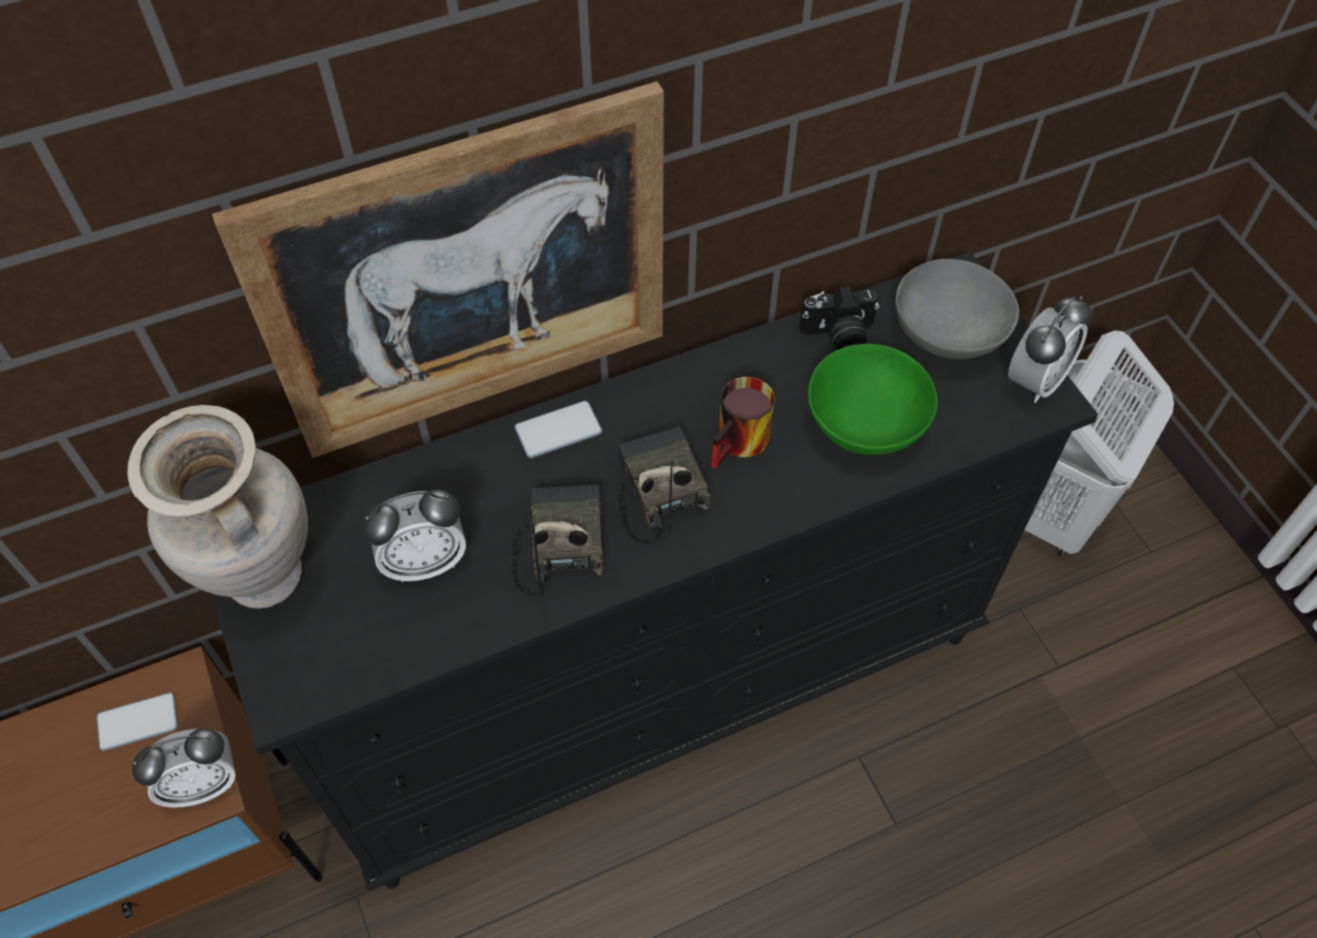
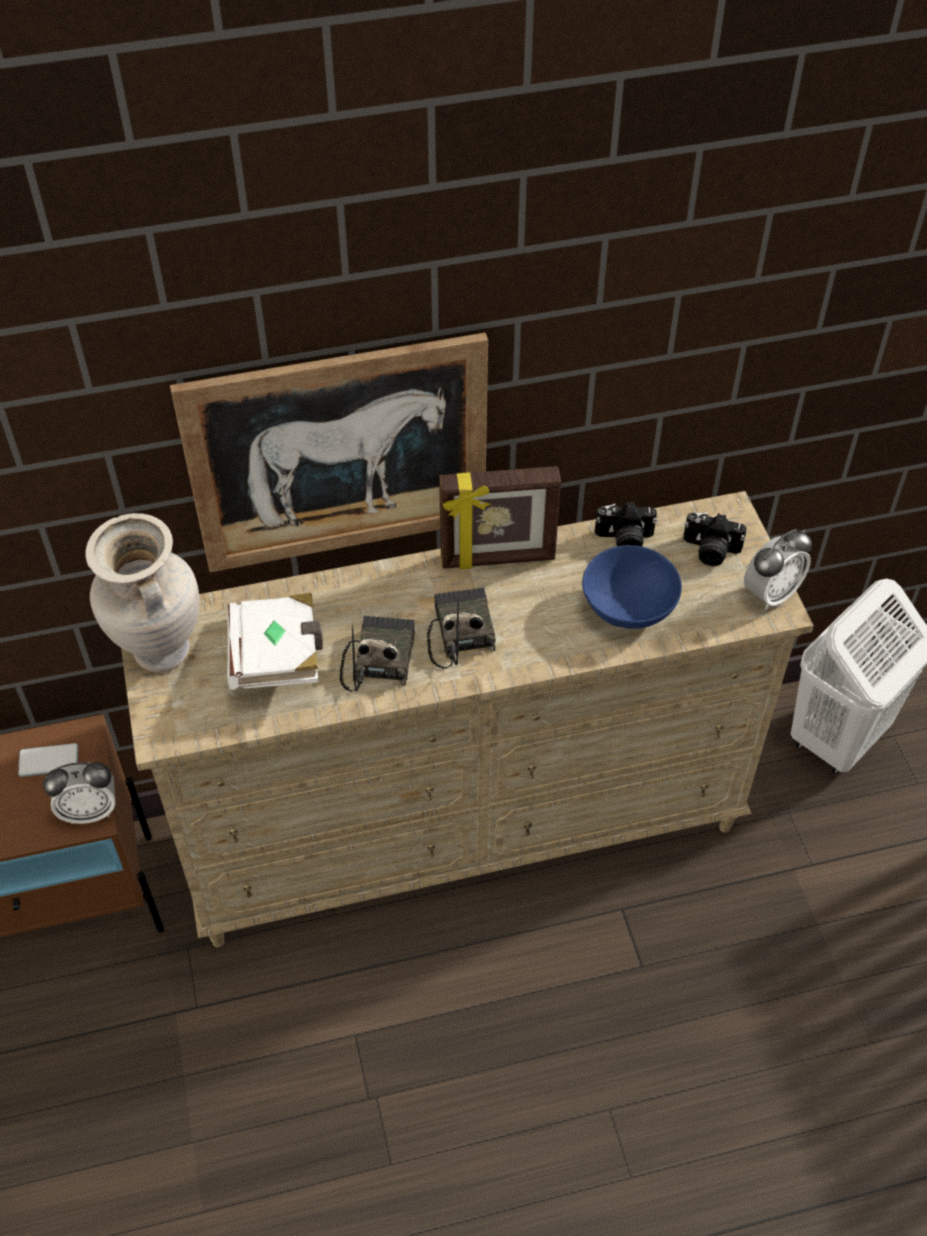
camera: 10 degrees right, 5 degrees down
black dresser [211,252,1098,891] -> beige dresser [121,491,814,948]
alarm clock [362,490,466,582] -> white book [227,593,323,690]
phone [515,401,602,458] -> none
mug [711,377,775,468] -> none
green bowl [808,344,938,455] -> blue bowl [582,545,682,629]
grey bowl [895,259,1019,359] -> camera [683,512,747,566]
none -> picture frame [439,466,561,569]

